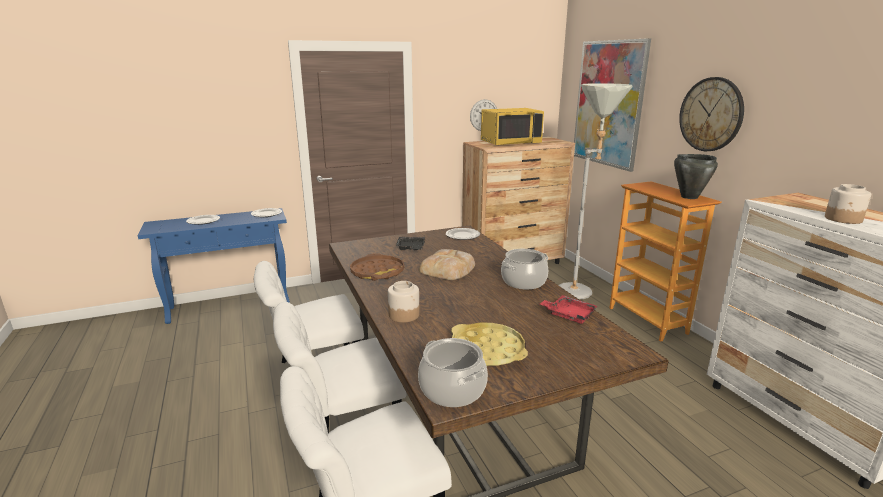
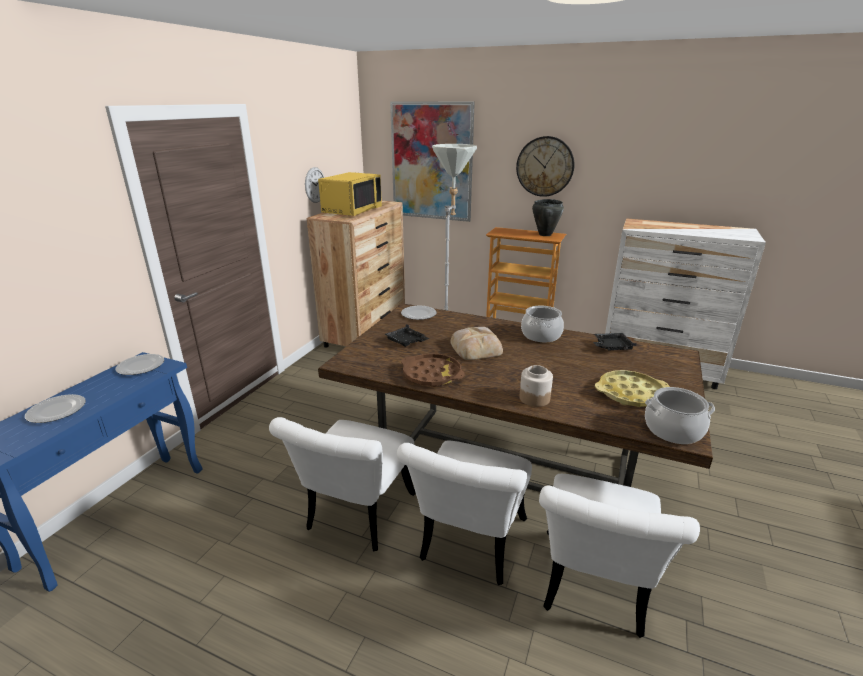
camera: 45 degrees left, 5 degrees up
red tray [540,295,598,324] -> black tray [593,333,637,350]
jar [825,184,871,224] -> none

